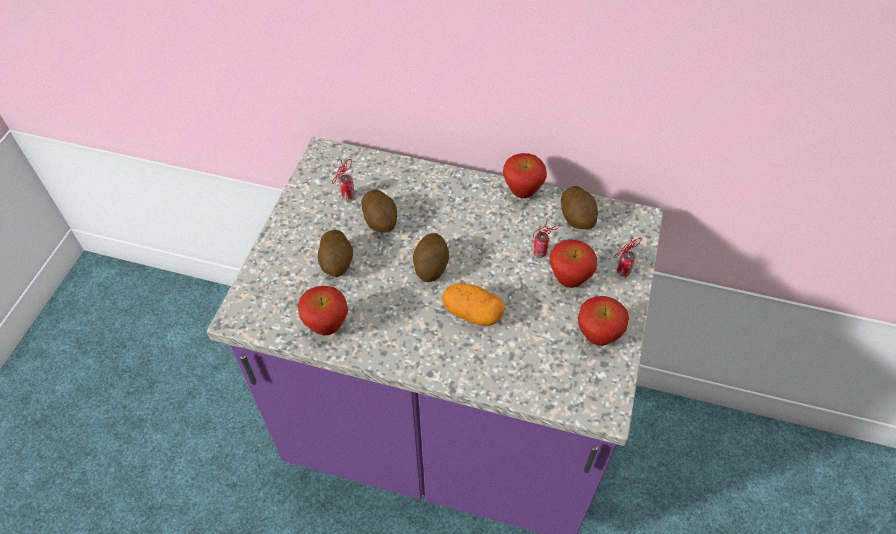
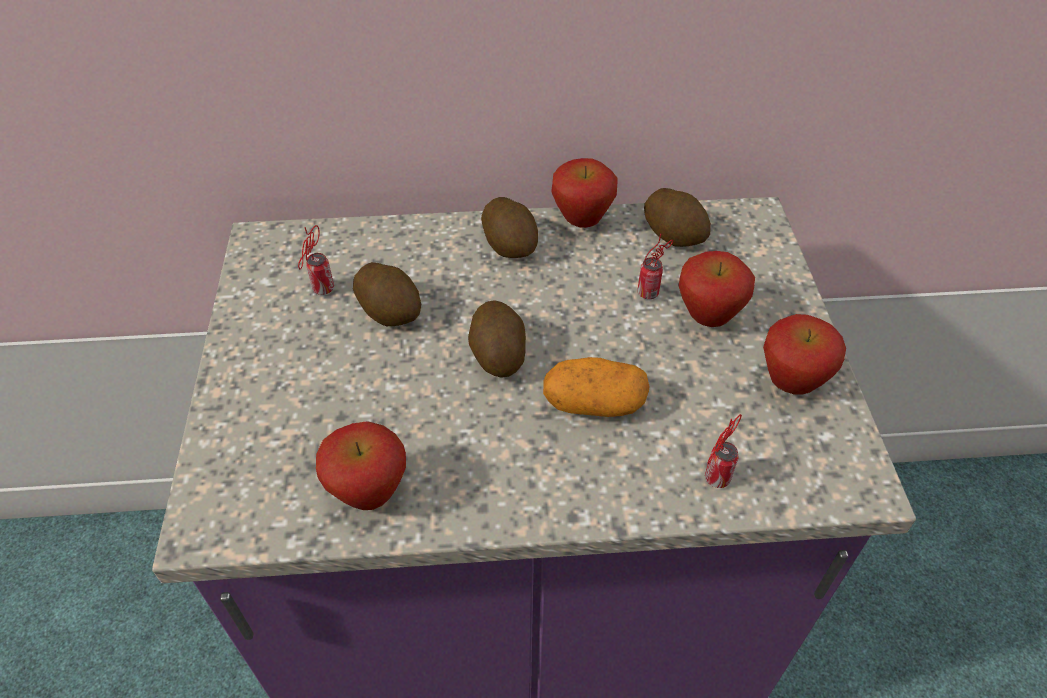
camera: 20 degrees left, 5 degrees down
potato [318,230,353,277] -> potato moved to [481,197,538,258]
can [614,237,642,277] -> can moved to [705,414,742,488]

